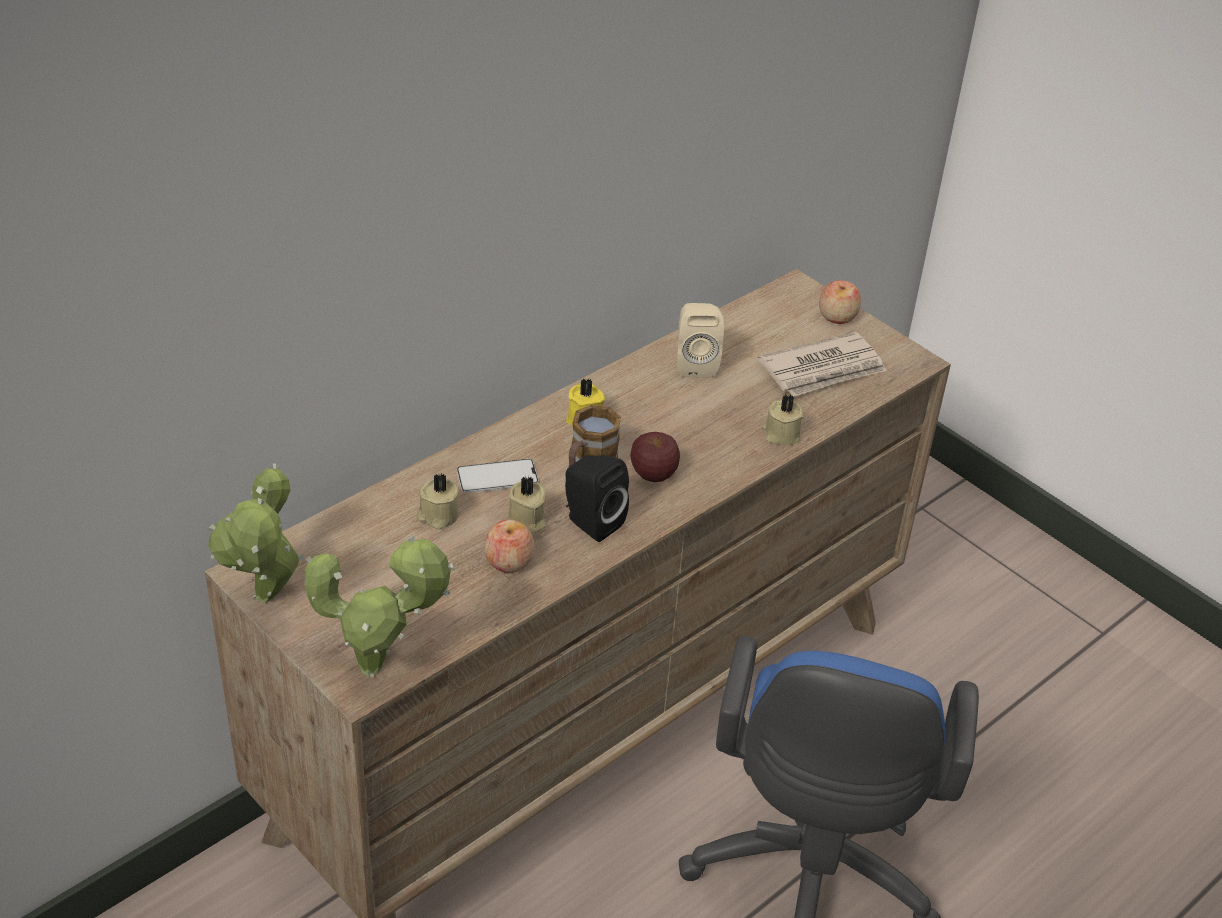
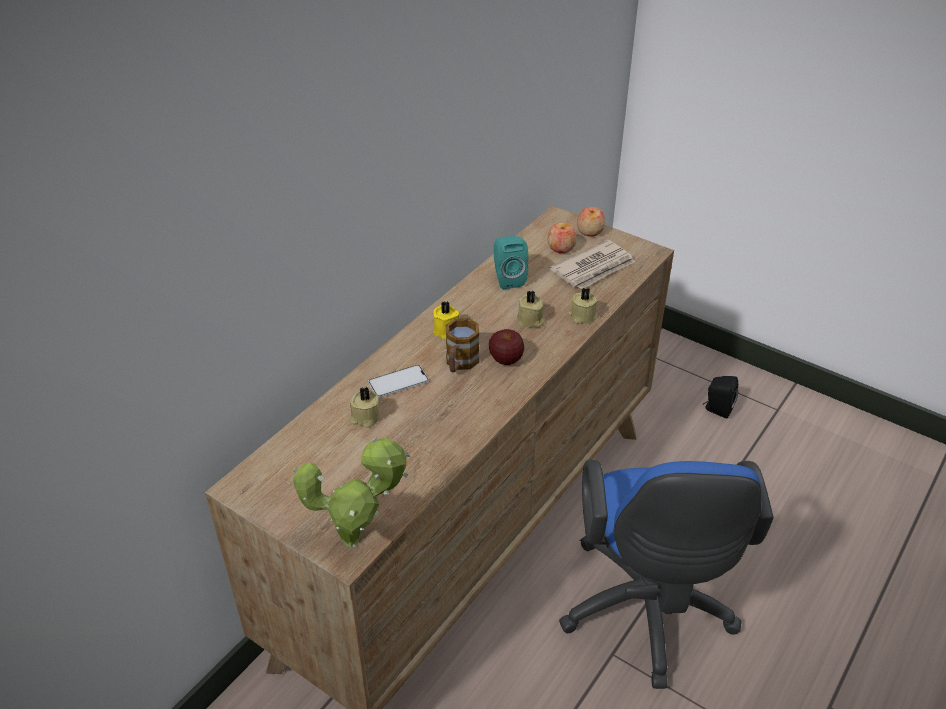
camera: 10 degrees left, 0 degrees up
potted plant [207,463,304,603] -> none
apple [485,520,535,573] -> apple moved to [548,223,577,253]
beige candle [507,476,546,534] -> beige candle moved to [517,291,544,328]
black speaker [565,455,629,542] -> black speaker moved to [703,376,738,419]
beige speaker [677,303,724,378] -> turquoise speaker [494,236,528,289]

